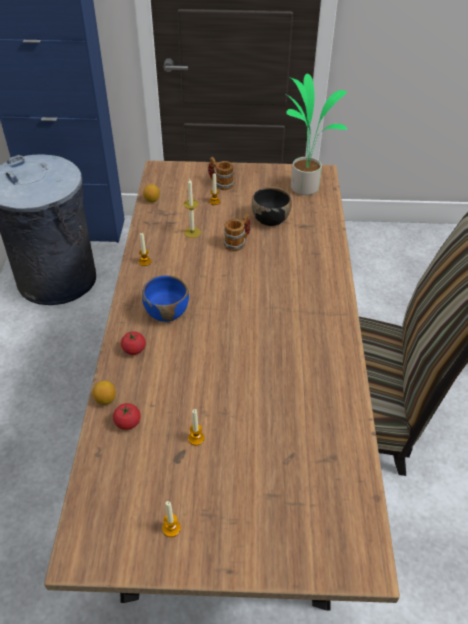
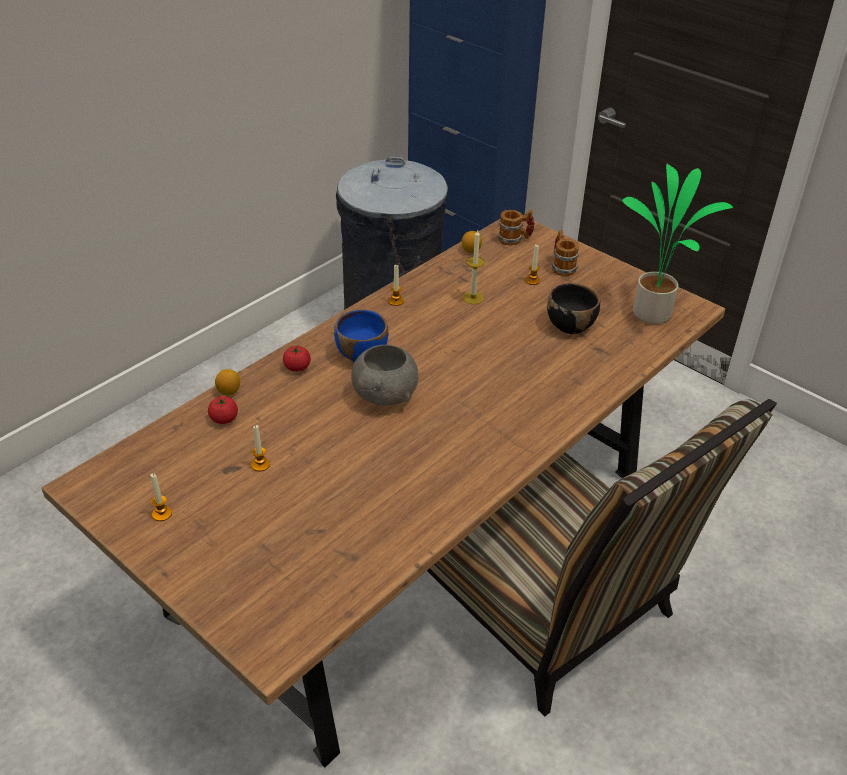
camera: 40 degrees right, 5 degrees down
mug [223,214,251,251] -> mug moved to [497,210,535,246]
none -> grey bowl [351,345,419,405]

